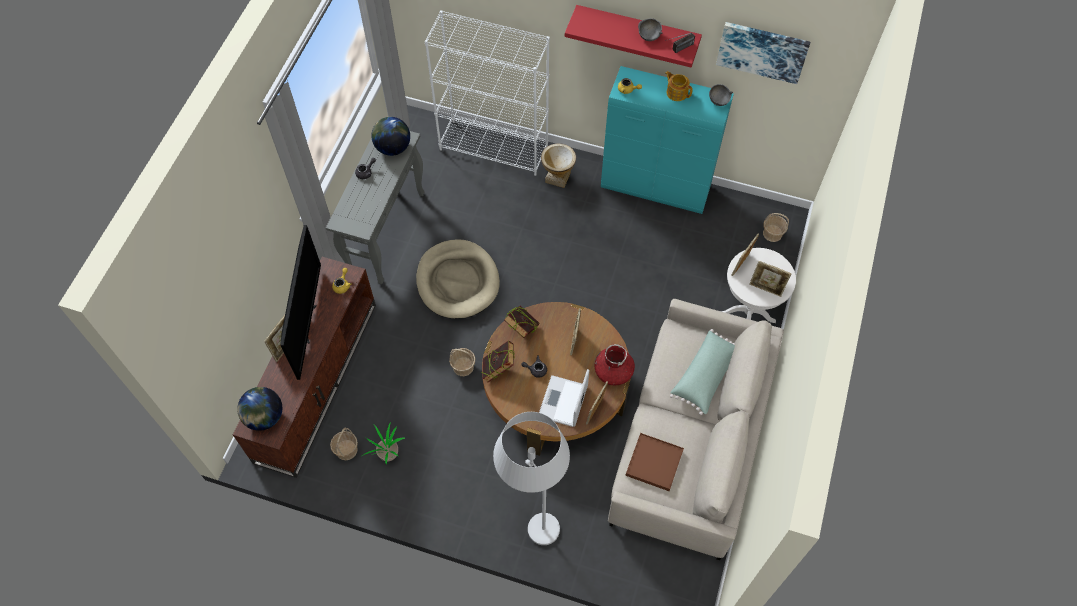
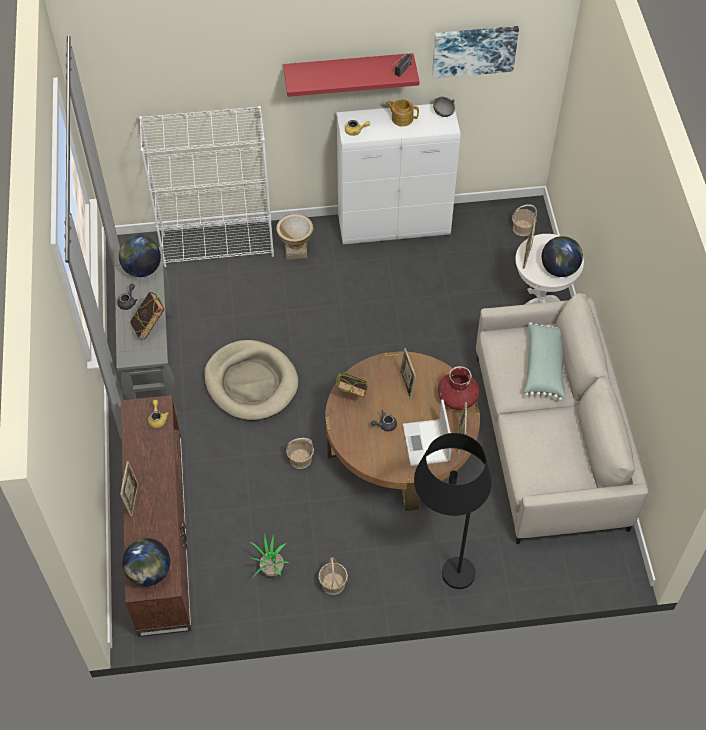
camera: 25 degrees left, 5 degrees down
television [280,225,321,380] -> none
basket [330,427,358,460] -> basket moved to [318,557,348,595]
book [482,341,515,382] -> book moved to [130,292,165,340]
white floor lamp [493,412,570,545] -> black floor lamp [414,433,492,589]
turquoise cabinet [601,66,734,214] -> white cabinet [337,104,460,244]
brown tray [625,433,684,491] -> none
grey bowl [638,18,663,41] -> none
picture frame [749,261,792,297] -> globe [542,236,583,277]

